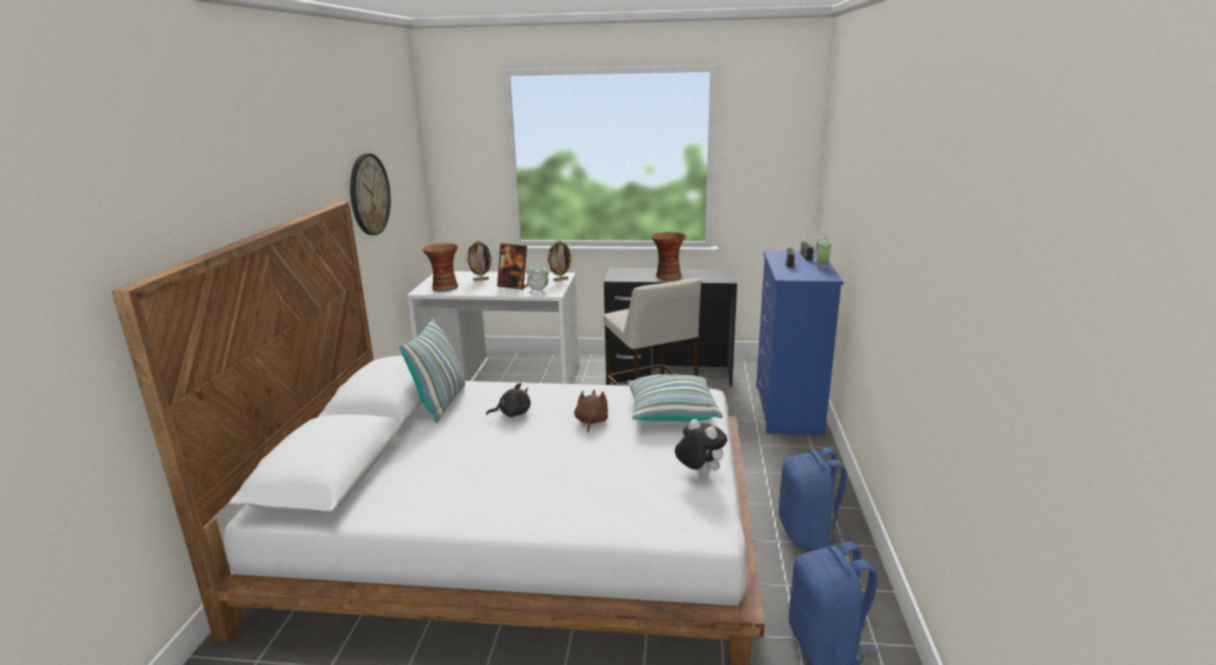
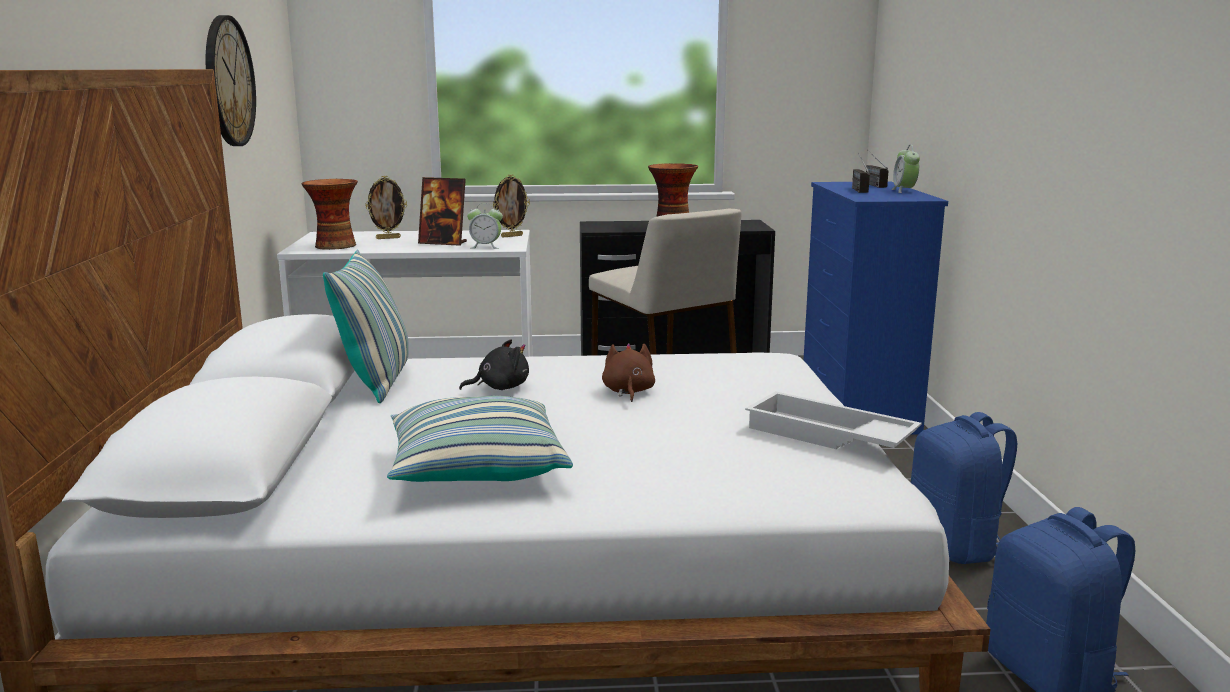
camera: 10 degrees left, 5 degrees down
pillow [627,374,723,422] -> pillow moved to [387,396,573,482]
plush toy [675,419,727,475] -> white tray [745,391,922,449]

